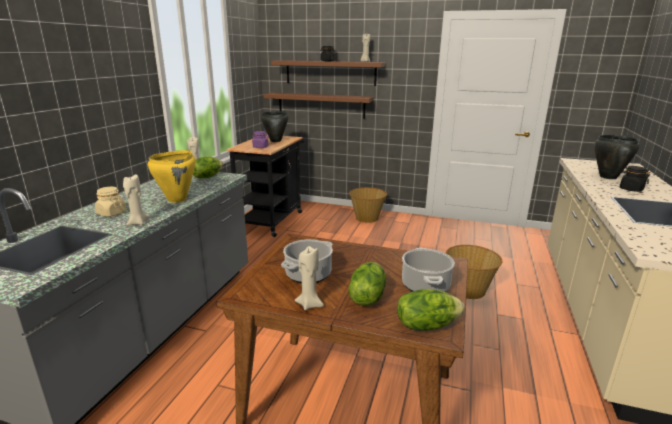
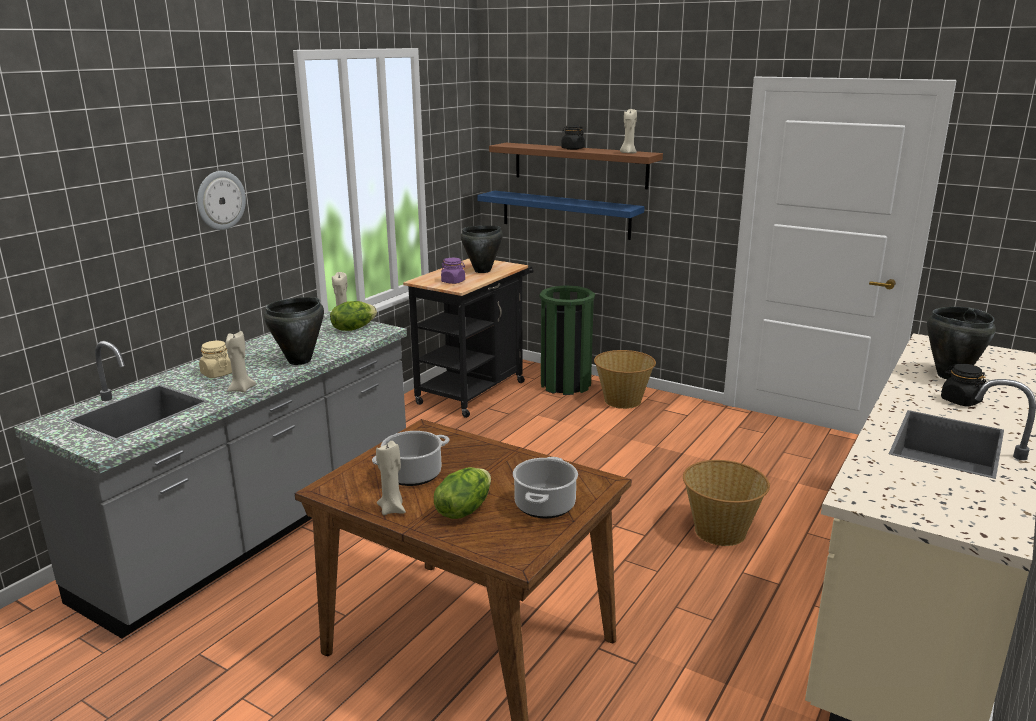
camera: 15 degrees right, 0 degrees up
yellow cooking pot [147,150,196,203] -> black cooking pot [264,297,324,365]
brown shelf [264,92,374,119] -> blue shelf [477,191,645,240]
lettuce [397,289,465,331] -> none
none -> wall clock [197,171,246,230]
none -> green trash can [539,285,595,395]

